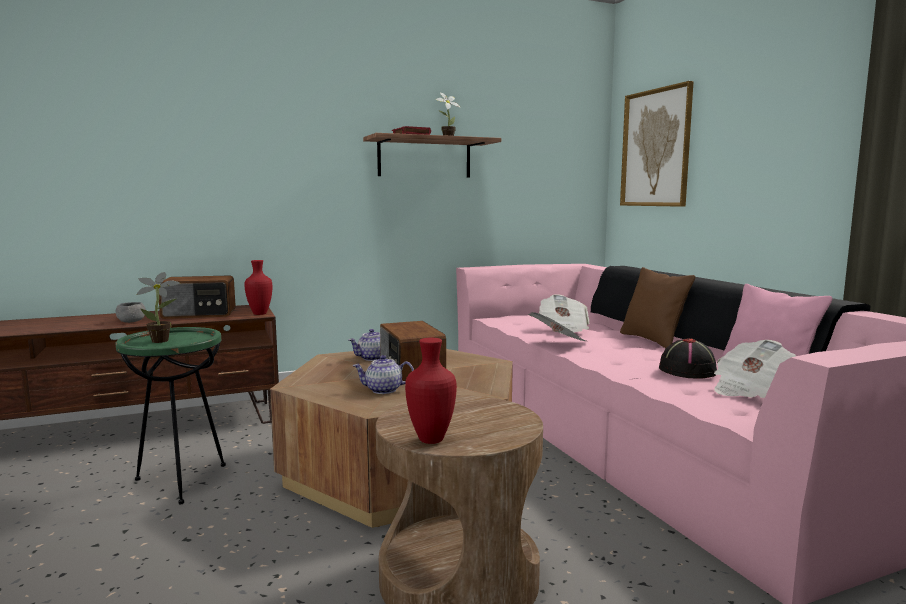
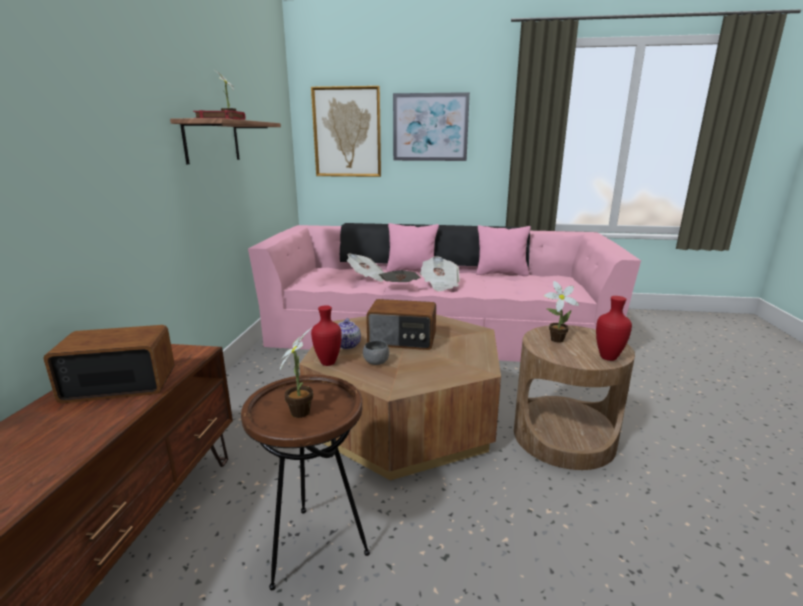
camera: 60 degrees left, 10 degrees up
grey bowl [116,302,146,323] -> grey bowl moved to [363,340,389,365]
green side table [116,327,226,504] -> brown side table [241,375,370,590]
radio [159,275,236,319] -> radio turned 120 degrees counterclockwise [43,325,175,403]
red vase [244,260,272,315] -> red vase moved to [311,305,342,366]
teapot [353,355,414,394] -> none
brown pillow [620,267,695,348] -> pink pillow [386,223,439,272]
black hat [659,338,717,379] -> none
newspaper [714,340,796,398] -> newspaper moved to [420,256,460,291]
none -> picture [393,92,470,161]
none -> potted plant [544,281,579,343]

